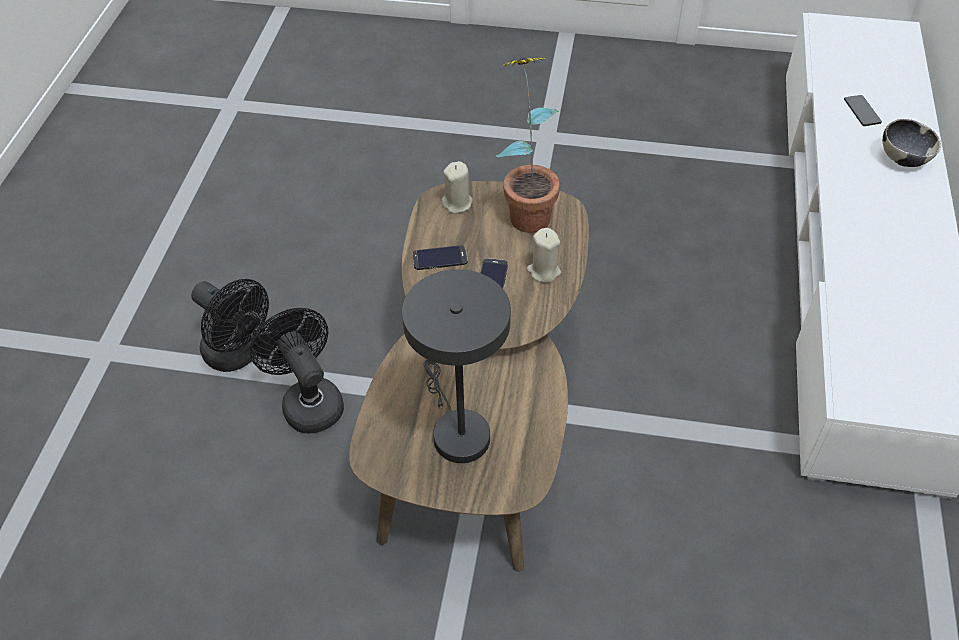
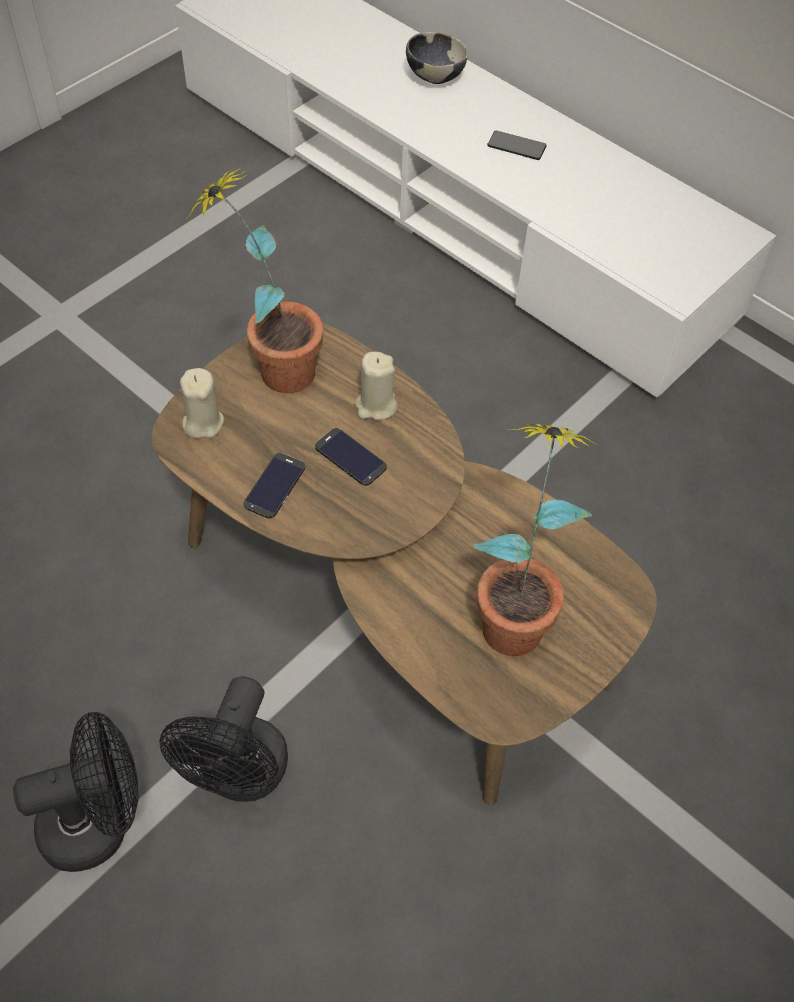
camera: 60 degrees left, 5 degrees up
black fan [250,308,344,433] -> black fan turned 75 degrees counterclockwise [159,677,288,802]
grey table lamp [402,269,511,463] -> potted plant [473,424,599,656]
phone [844,95,882,126] -> phone moved to [487,131,547,160]

